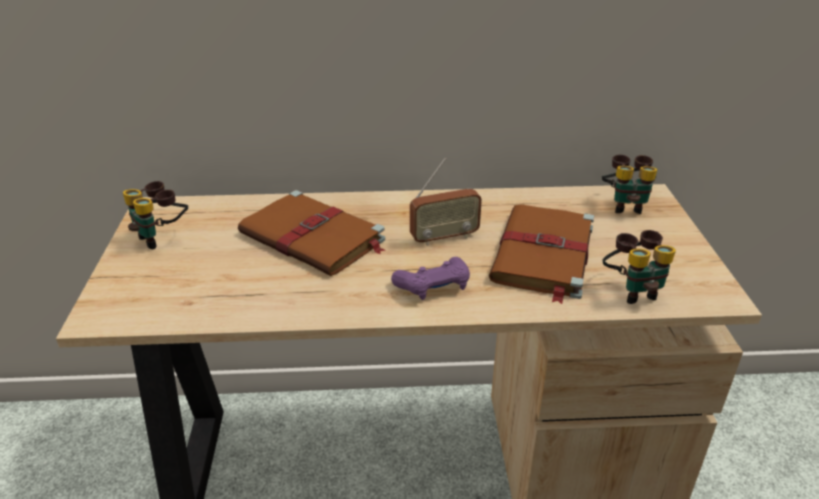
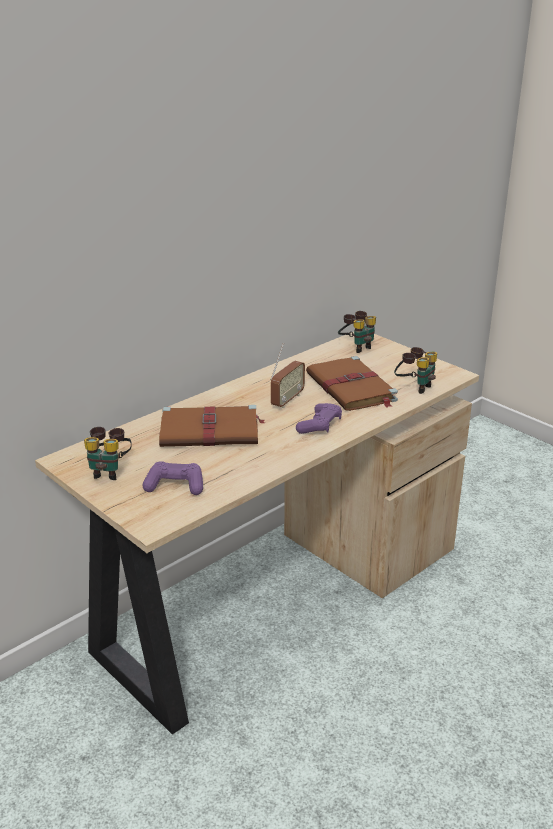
camera: 40 degrees left, 5 degrees down
none -> purple game controller [142,461,203,495]

